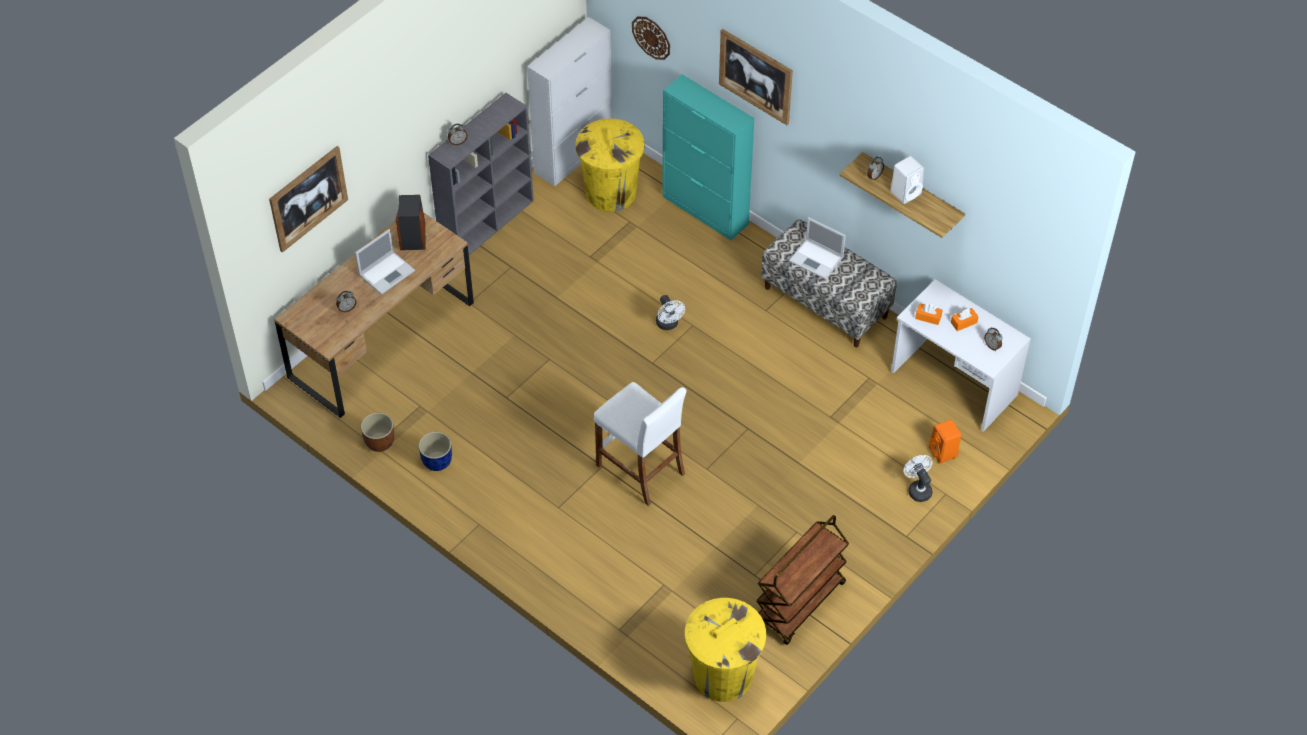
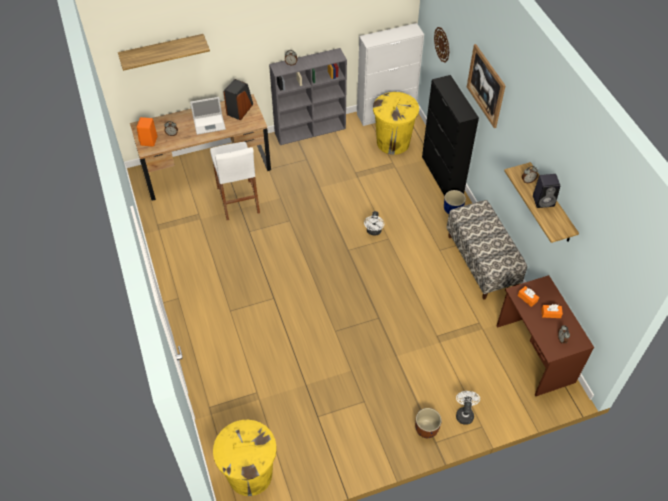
camera: 30 degrees right, 0 degrees up
picture [269,146,348,253] -> shelf [118,34,210,71]
brown planter [361,413,394,452] -> brown planter moved to [415,408,442,438]
blue planter [419,432,452,471] -> blue planter moved to [444,190,466,214]
white stool [594,382,686,506] -> white stool moved to [210,142,260,220]
turquoise cabinet [662,74,755,240] -> black cabinet [422,75,479,196]
brown cart [756,515,849,645] -> none
laptop [789,217,846,279] -> none
white speaker [890,156,924,204] -> black speaker [533,174,560,208]
white desk [891,279,1031,432] -> brown desk [497,275,594,396]
orange speaker [929,420,961,463] -> orange speaker moved to [137,117,157,147]

